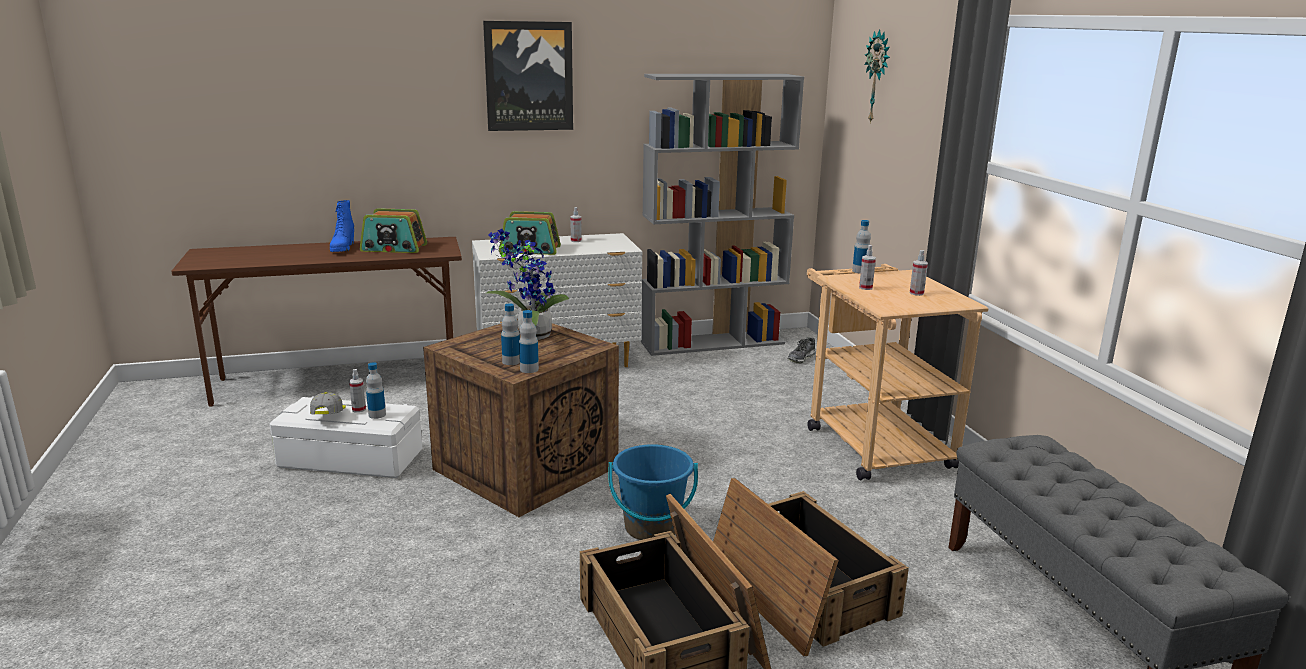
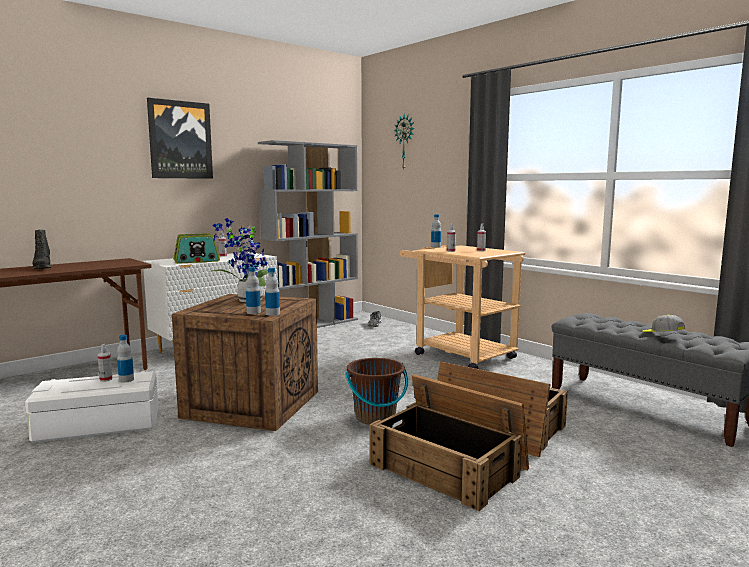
camera: 25 degrees left, 10 degrees down
cap [310,392,346,415] -> cap moved to [642,314,685,332]
blue boot [330,200,354,252] -> black boot [32,230,51,269]
radio [360,208,427,253] -> none
blue bucket [608,444,698,540] -> brown bucket [345,358,408,425]

